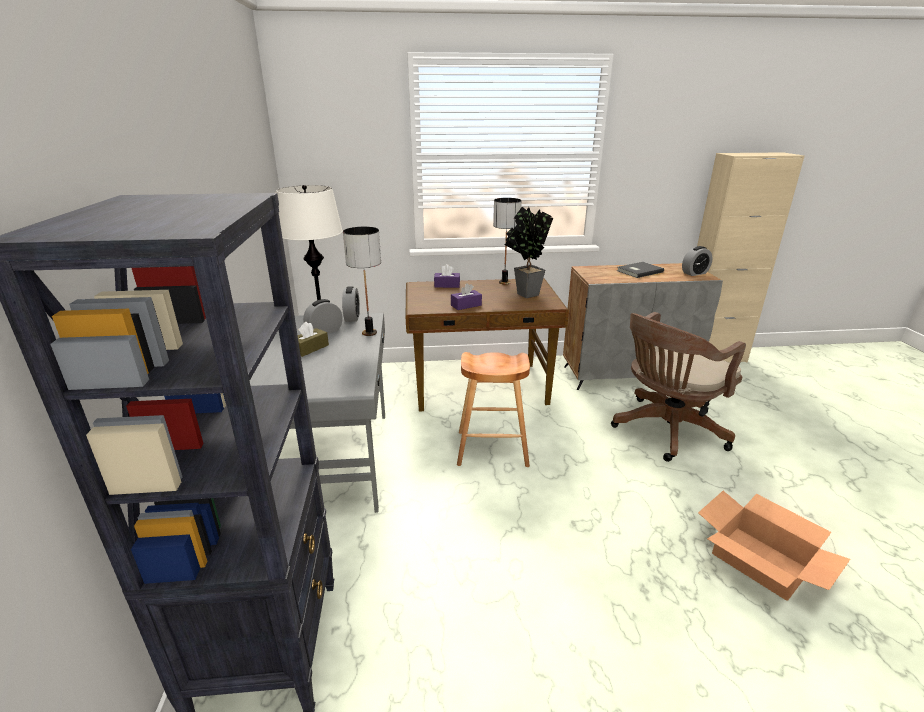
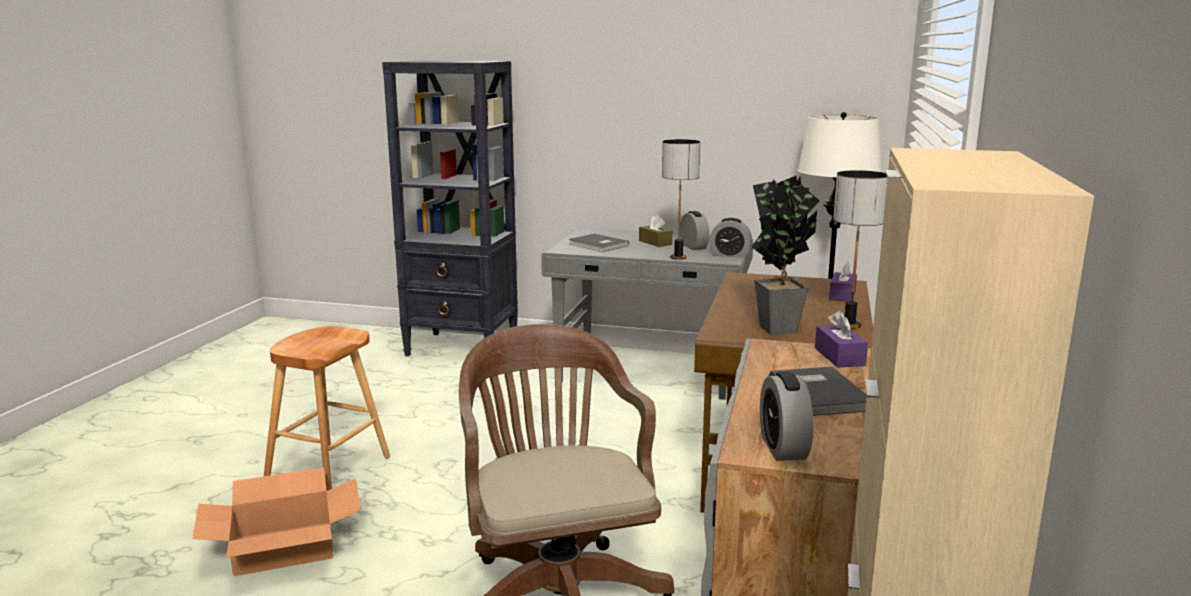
camera: 110 degrees right, 10 degrees down
purple tissue box [451,283,482,310] -> purple tissue box moved to [815,311,868,368]
brown stool [457,352,530,467] -> brown stool moved to [264,326,390,491]
none -> grey book [569,234,629,252]

